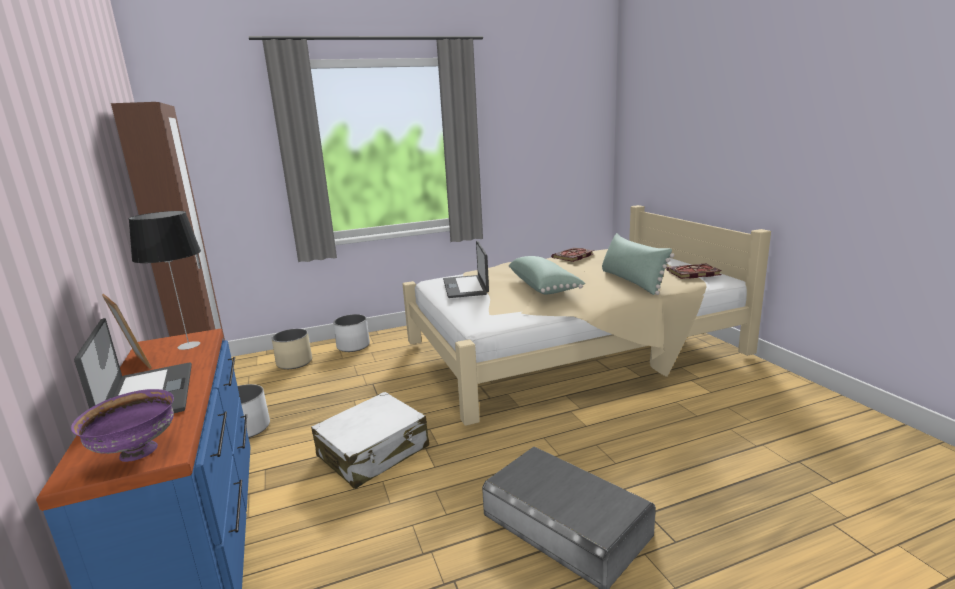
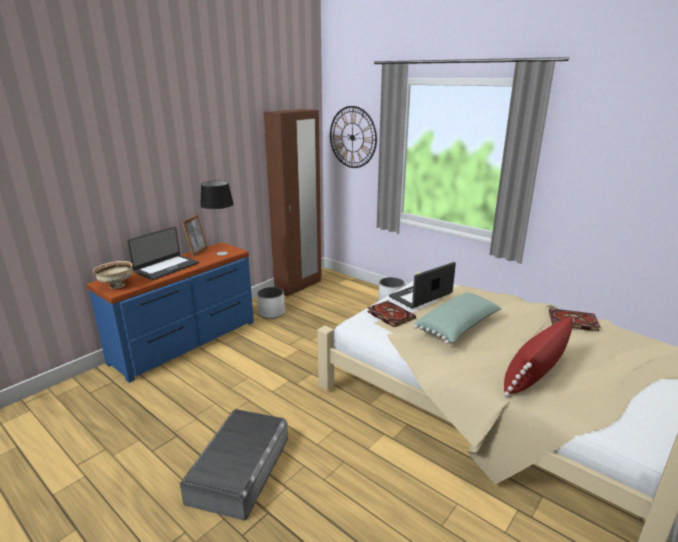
camera: 60 degrees right, 5 degrees up
purple bowl [71,389,174,462] -> beige bowl [93,261,132,289]
beige planter [272,329,312,369] -> none
white suitcase [311,392,429,489] -> none
green pillow [602,233,675,295] -> red pillow [504,317,575,397]
book [666,264,722,279] -> book moved to [367,300,416,327]
none -> wall clock [330,106,377,168]

